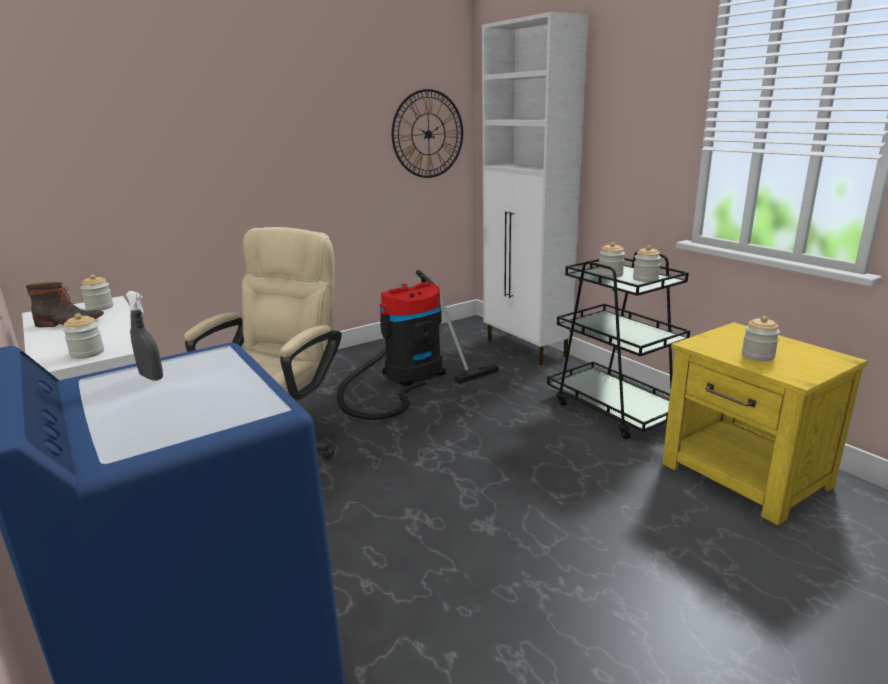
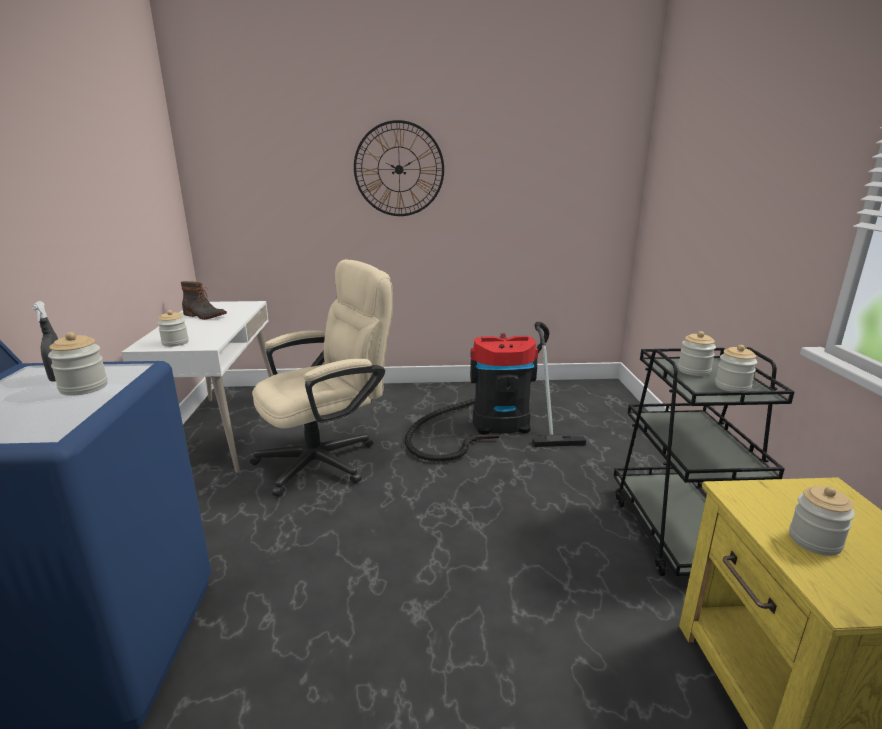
camera: 30 degrees right, 0 degrees up
jar [80,274,113,311] -> jar moved to [48,332,108,396]
wall clock [392,89,463,178] -> wall clock moved to [354,120,444,216]
white cabinet [482,12,588,365] -> none

